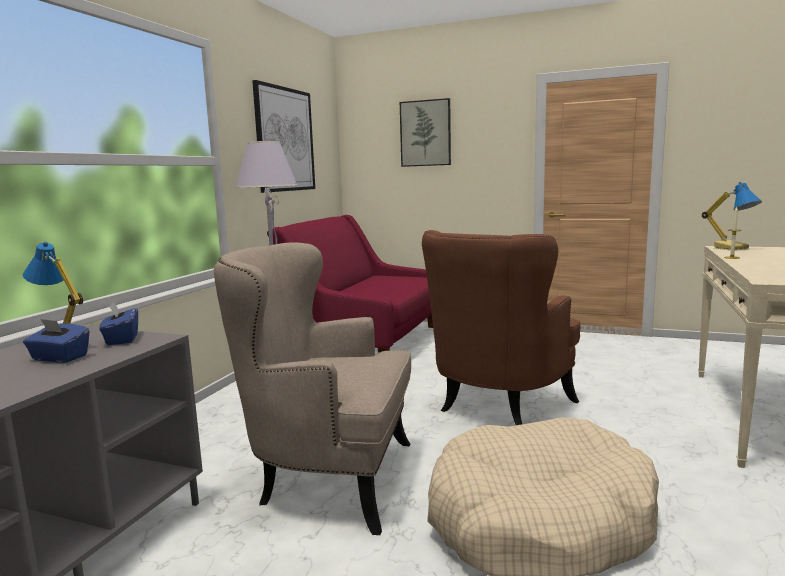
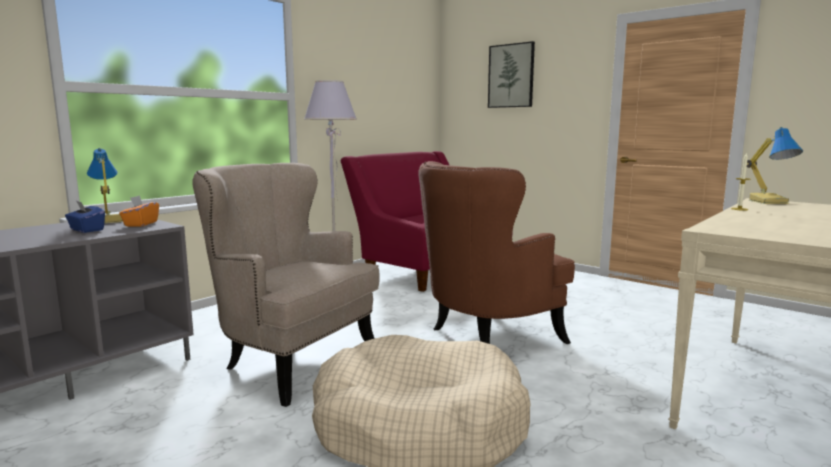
camera: 20 degrees right, 0 degrees up
blue tissue box [99,302,138,345] -> orange tissue box [119,195,159,227]
picture [252,80,315,193] -> none

